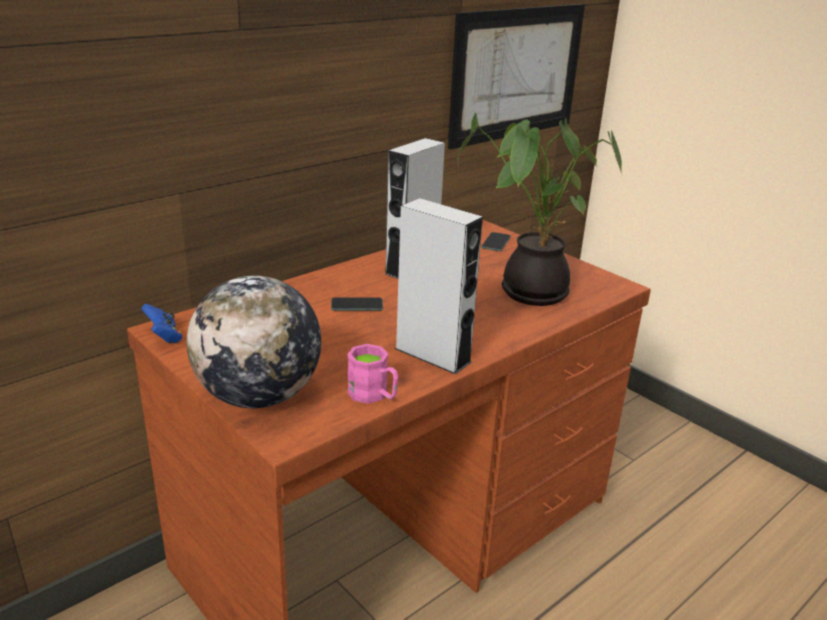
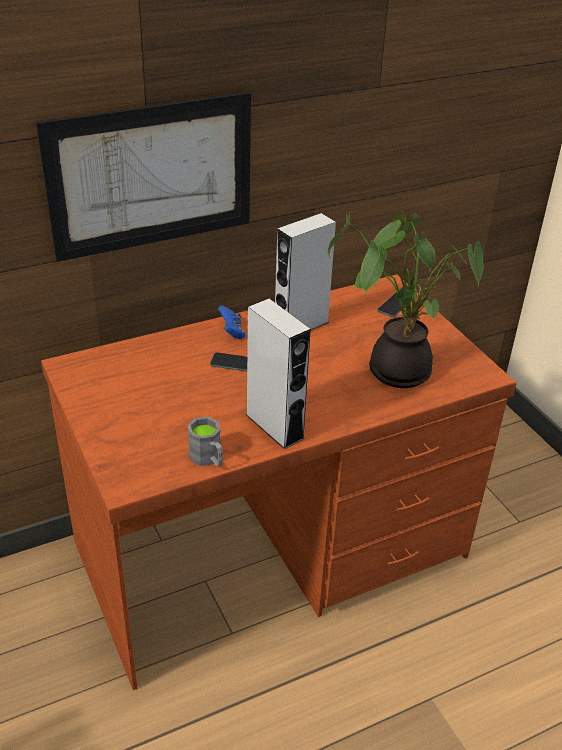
camera: 15 degrees right, 10 degrees up
blue game controller [142,304,182,343] -> blue game controller moved to [218,305,246,339]
globe [187,276,321,408] -> none
pink mug [347,344,398,404] -> grey mug [188,417,223,466]
picture [448,4,585,150] -> picture moved to [36,92,251,262]

